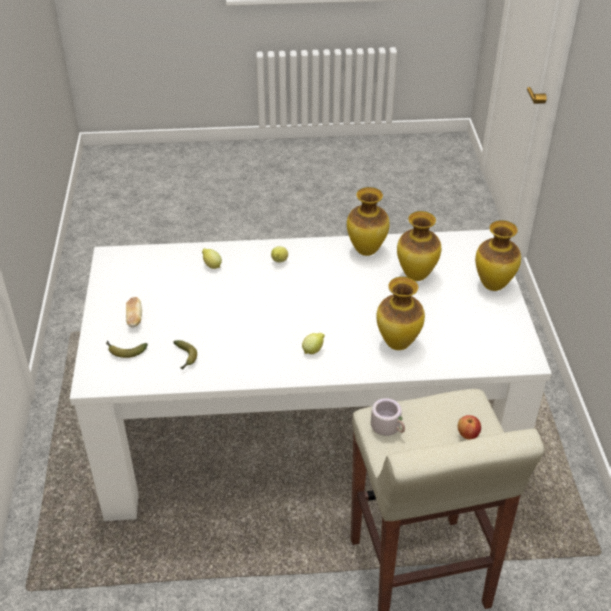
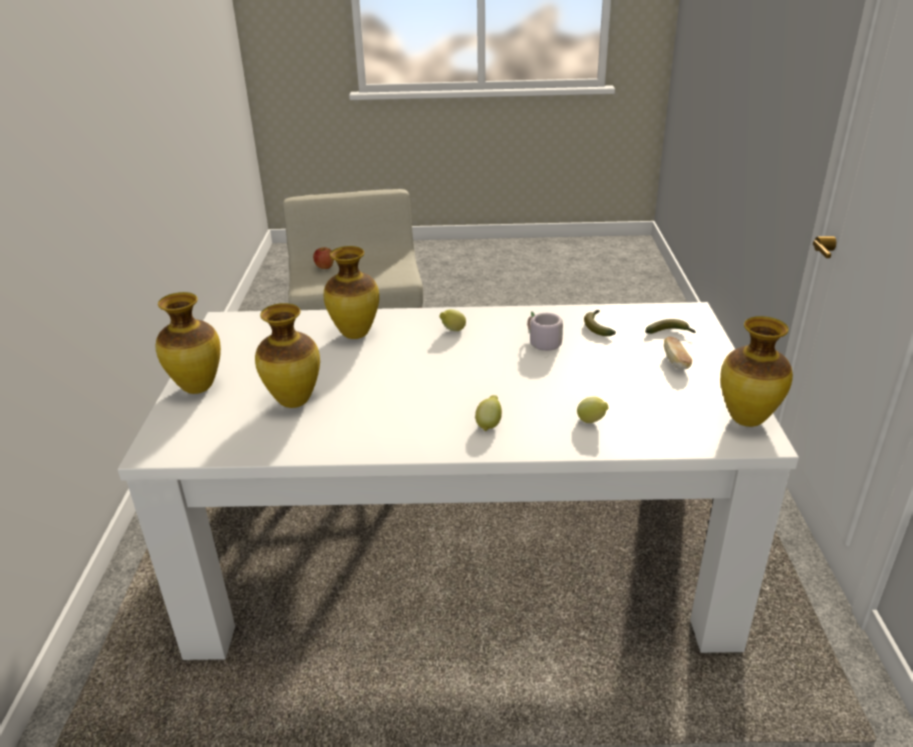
camera: 175 degrees left, 10 degrees down
vase [347,187,390,256] -> vase moved to [720,316,793,427]
grey mug [371,398,405,436] -> grey mug moved to [527,311,563,358]

